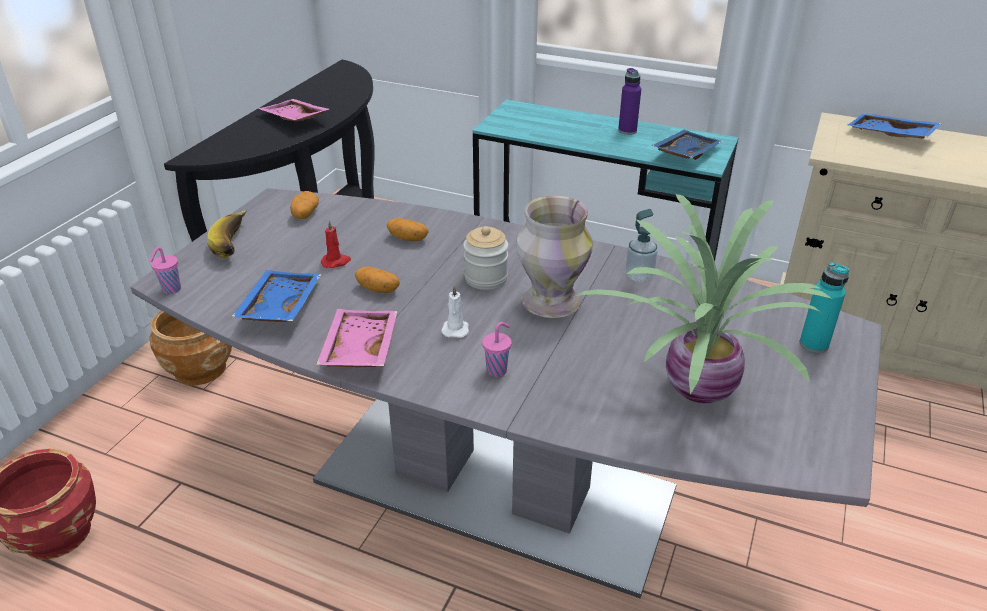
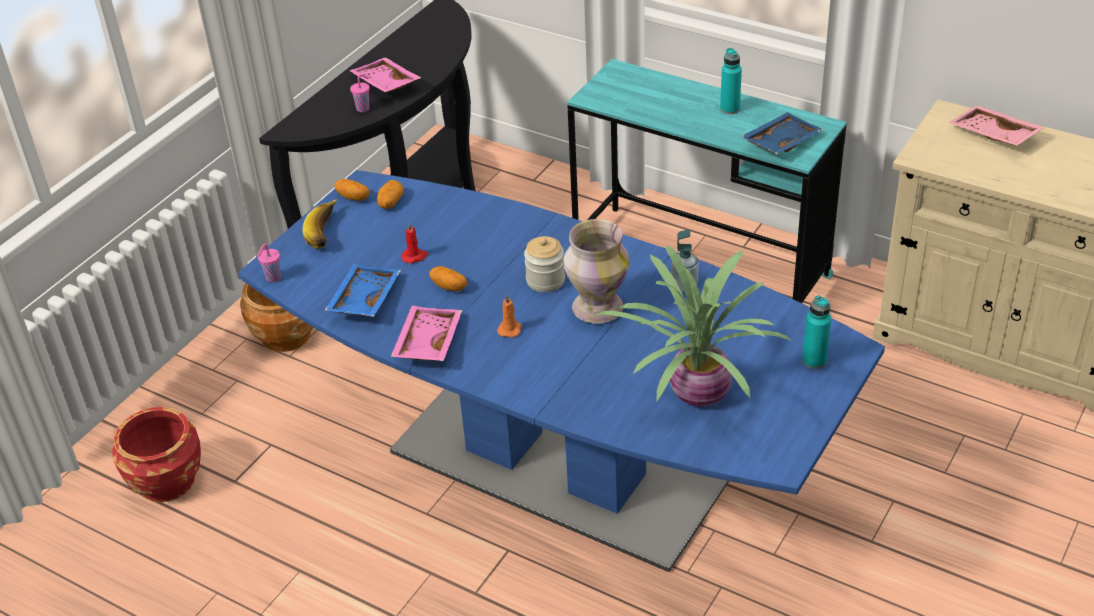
camera: 10 degrees right, 5 degrees up
grey dining table [130,188,882,598] -> blue dining table [238,170,885,572]
potato [387,218,429,241] -> potato moved to [334,179,370,201]
white candle [441,285,469,338] -> orange candle [497,295,521,338]
pink cup [482,322,512,377] -> pink cup moved to [350,74,370,112]
purple bottle [618,68,641,135] -> turquoise bottle [720,48,742,114]
blue tray [847,113,942,139] -> pink tray [949,105,1045,146]

